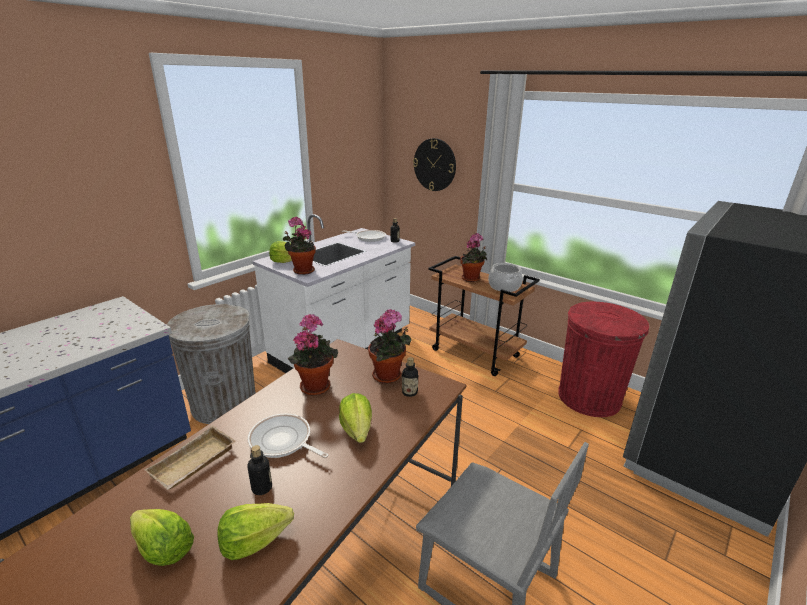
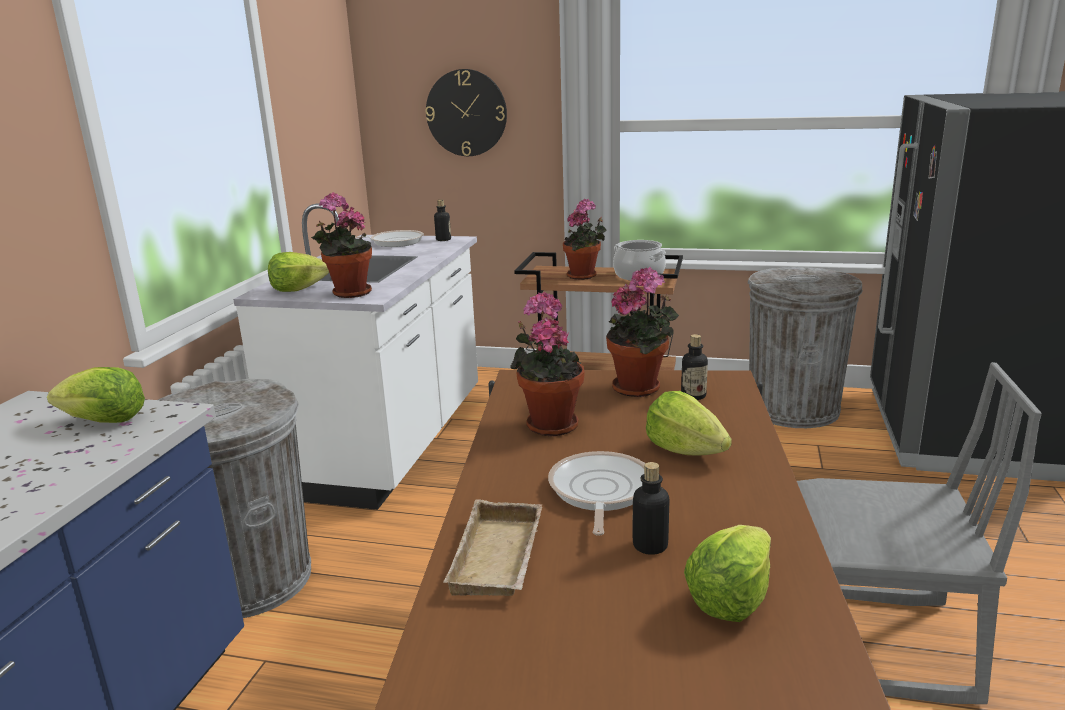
camera: 25 degrees left, 5 degrees down
lettuce [130,509,194,566] -> lettuce moved to [47,367,145,423]
frying pan [248,413,328,458] -> frying pan turned 90 degrees clockwise [548,451,645,536]
red trash can [558,302,649,417] -> grey trash can [748,267,863,428]

